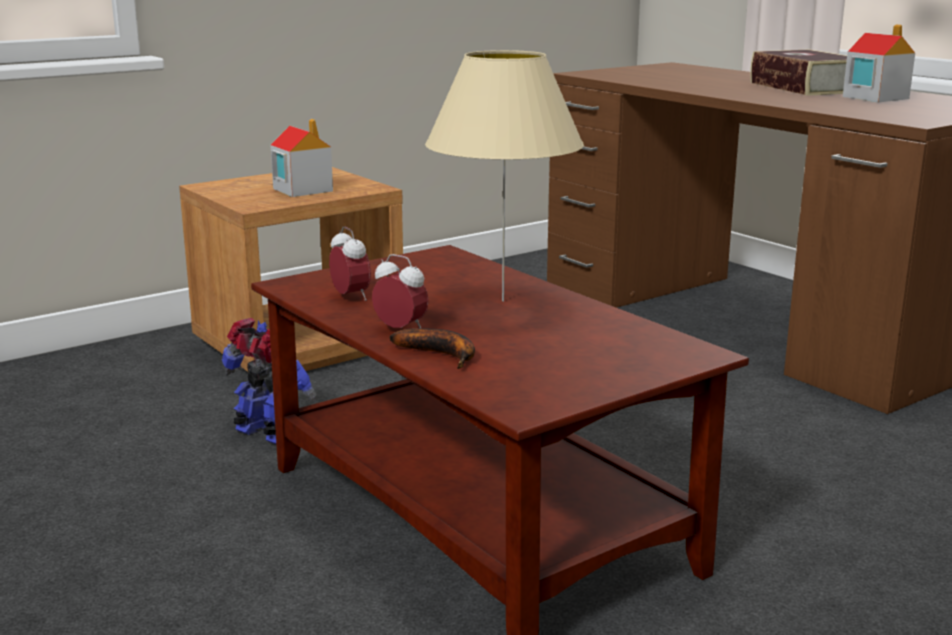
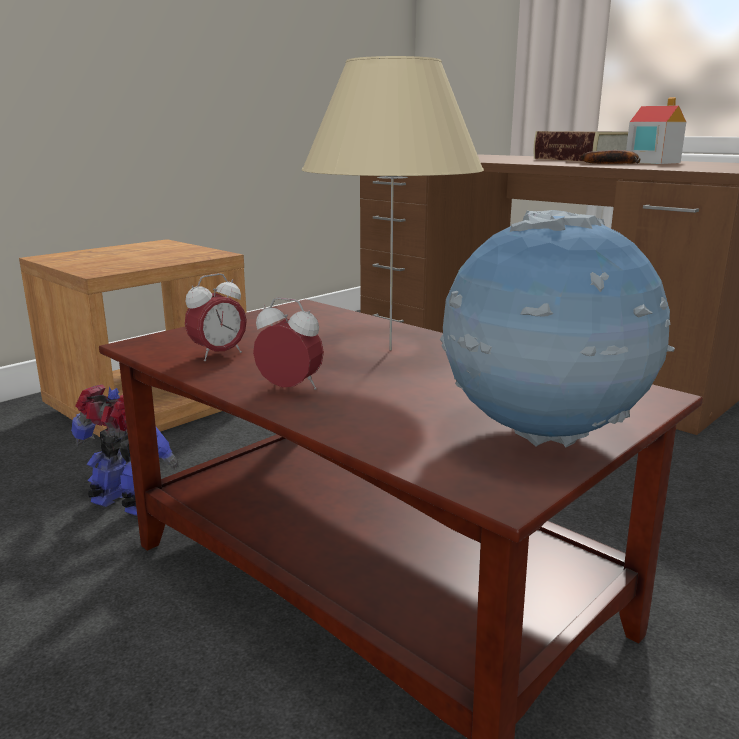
camera: 10 degrees left, 0 degrees up
toy house [271,119,333,197] -> none
alarm clock [329,226,371,301] -> alarm clock turned 90 degrees clockwise [185,273,247,361]
banana [389,328,475,369] -> banana moved to [581,150,640,164]
none -> globe [440,210,675,448]

